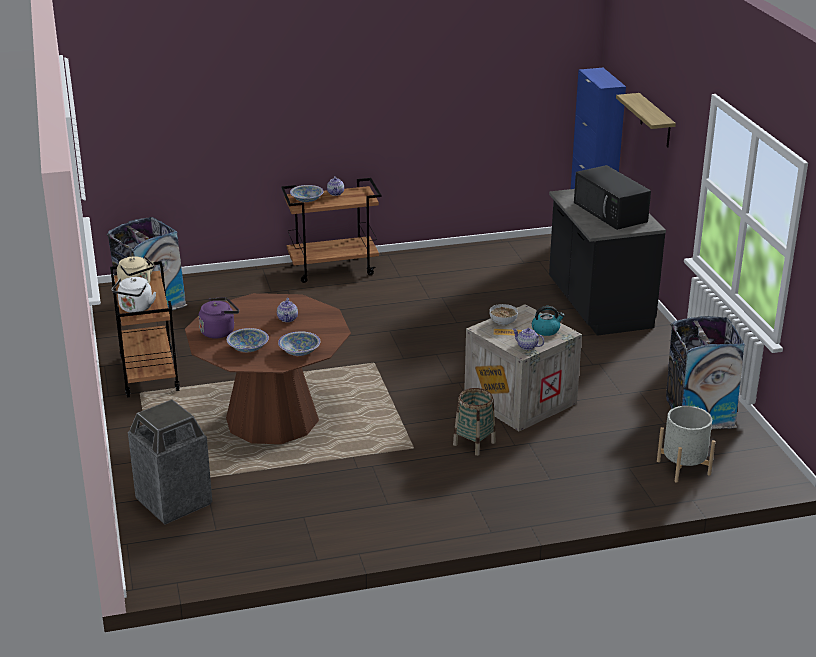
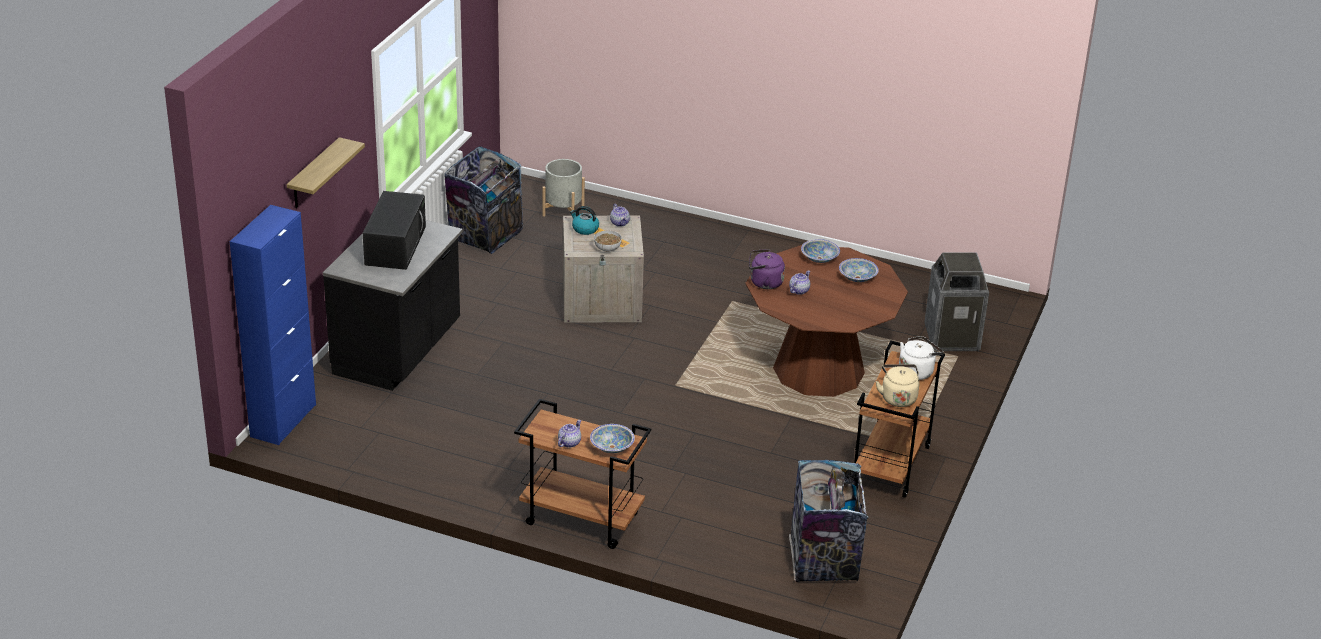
camera: 145 degrees left, 5 degrees up
purple kettle [199,297,239,339] -> purple kettle moved to [749,249,785,289]
basket [453,388,496,456] -> none

